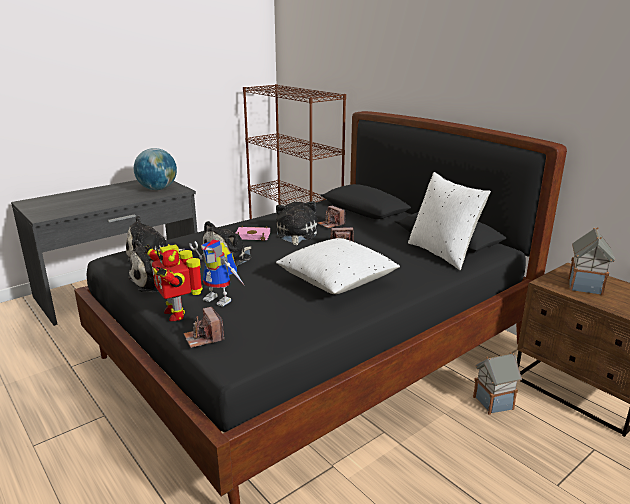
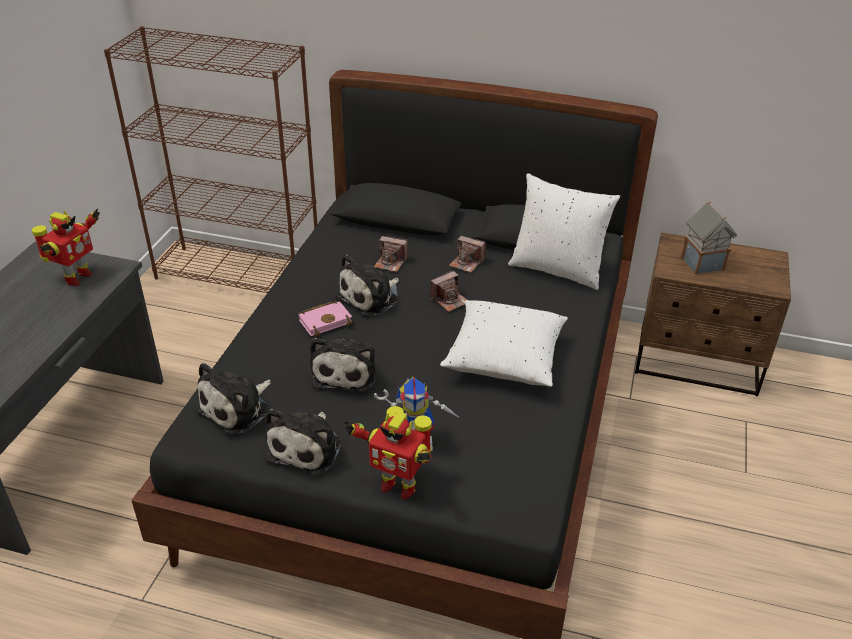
camera: 35 degrees left, 15 degrees up
globe [134,148,177,190] -> toy robot [32,208,100,286]
camera [184,307,224,348] -> camera moved to [449,236,486,273]
plush toy [276,201,318,246] -> plush toy turned 105 degrees counterclockwise [336,255,399,316]
toy house [473,352,522,415] -> none

